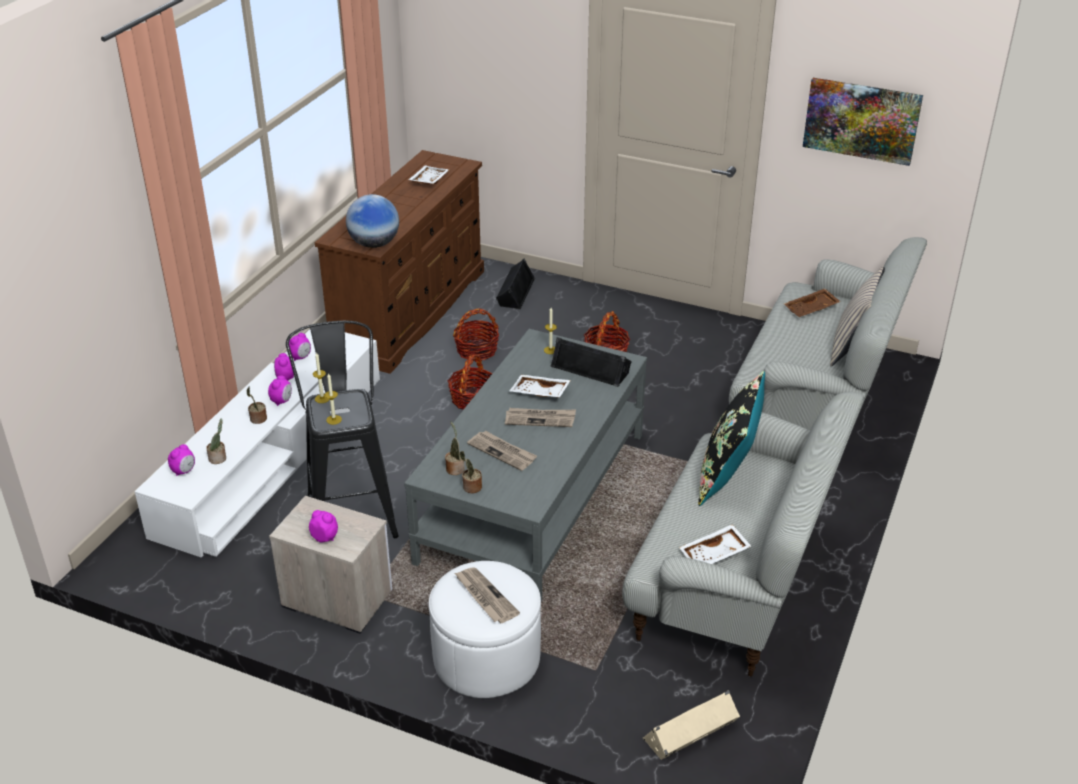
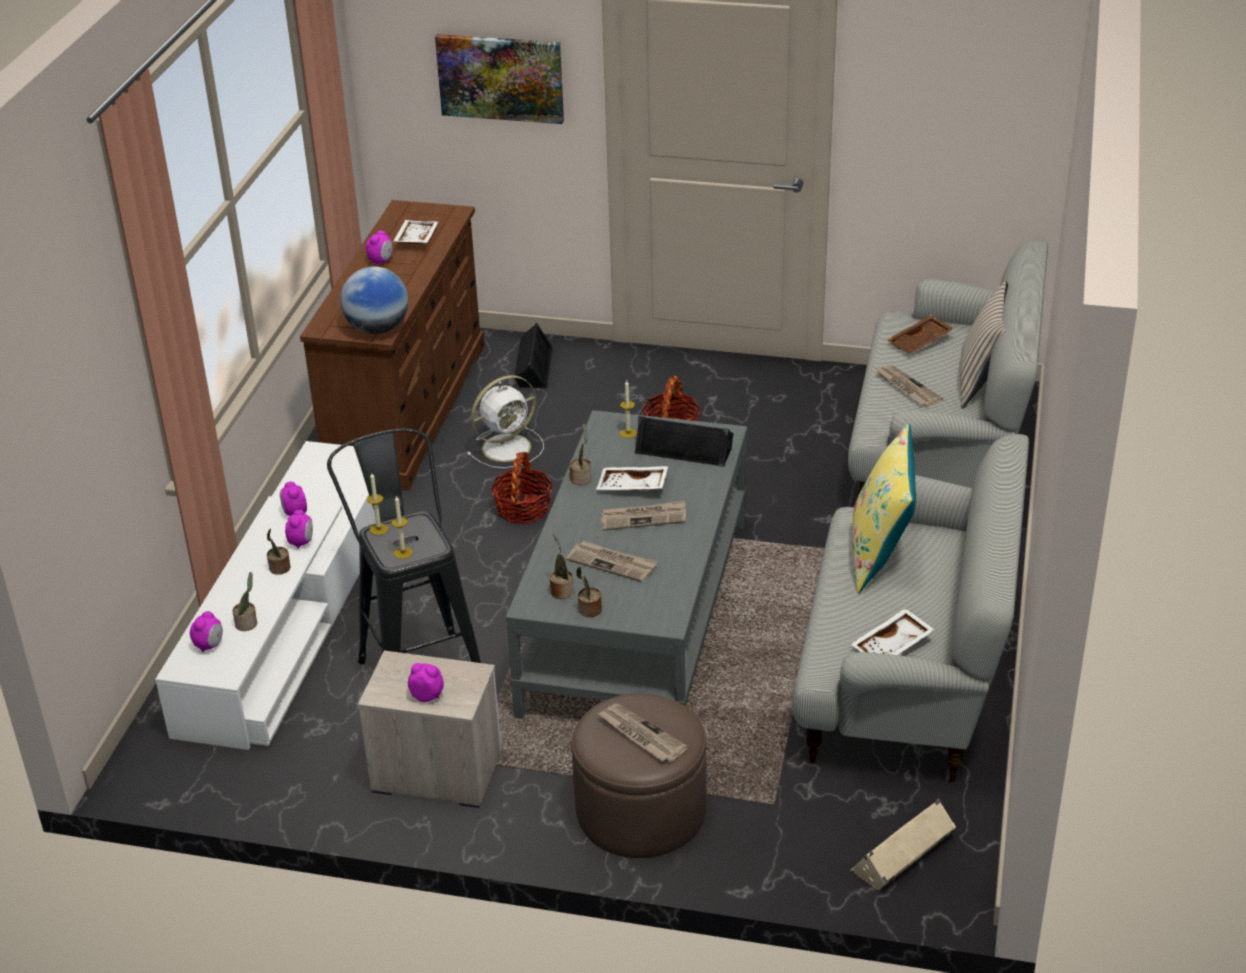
camera: 10 degrees left, 0 degrees up
alarm clock [289,333,311,361] -> alarm clock moved to [366,231,393,265]
white ottoman [429,561,541,698] -> brown ottoman [571,693,707,858]
basket [453,308,499,361] -> white fan [467,375,544,468]
black pillow [698,371,765,506] -> yellow pillow [853,423,916,594]
picture [803,78,923,166] -> picture moved to [435,34,564,124]
none -> potted plant [569,423,591,485]
none -> newspaper [876,365,943,407]

